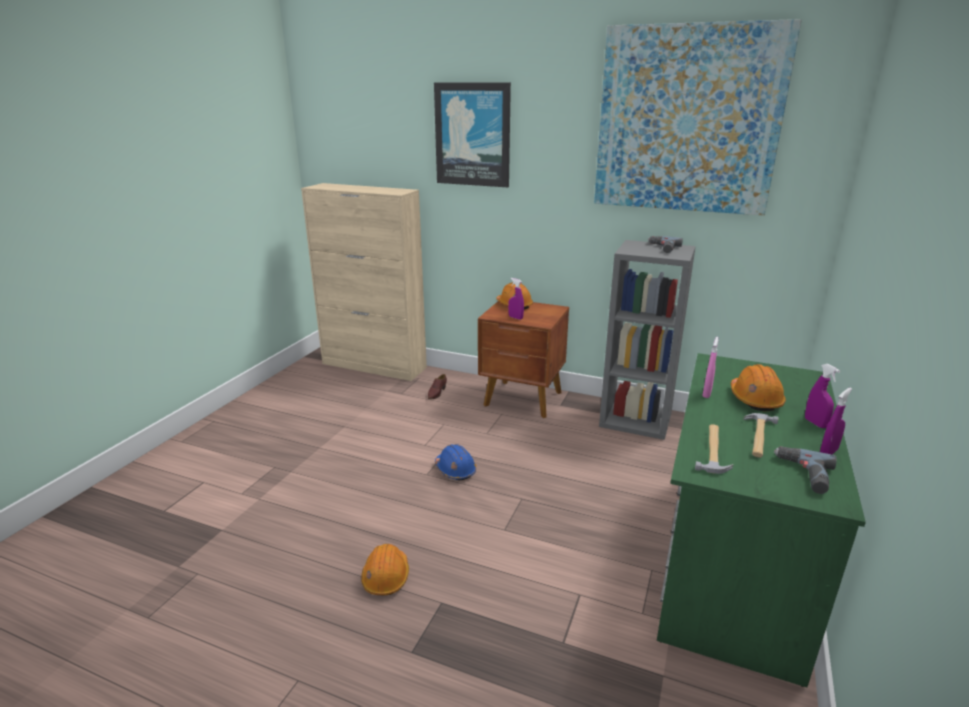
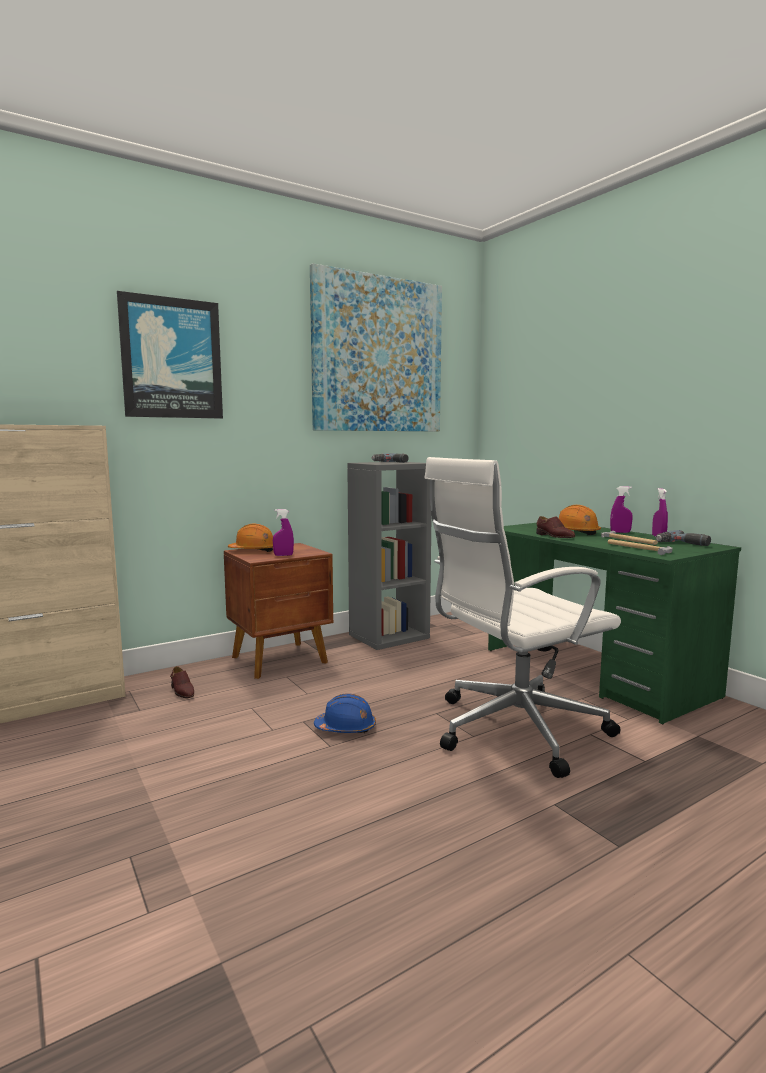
camera: 55 degrees left, 15 degrees down
orange hard hat [361,544,409,596] -> none
pink spray bottle [702,337,718,398] -> brown shoe [536,516,575,538]
none -> white office chair [424,457,621,778]

